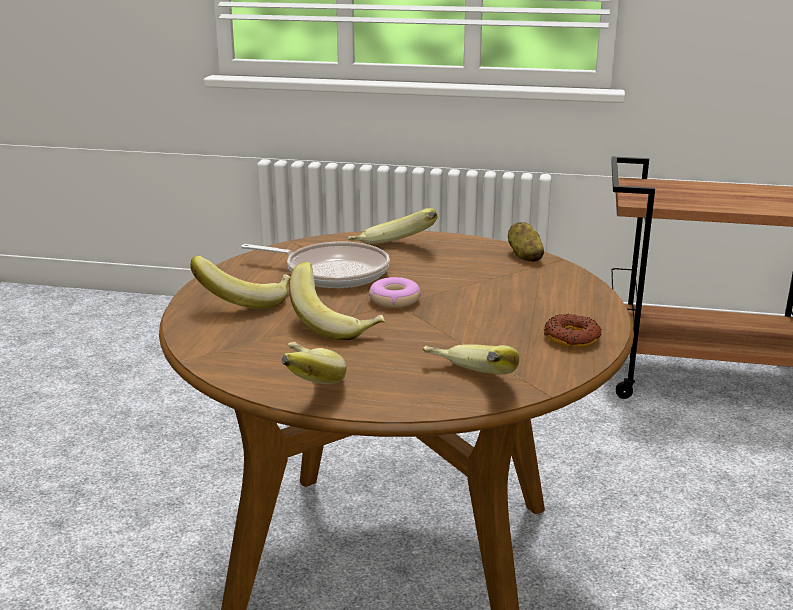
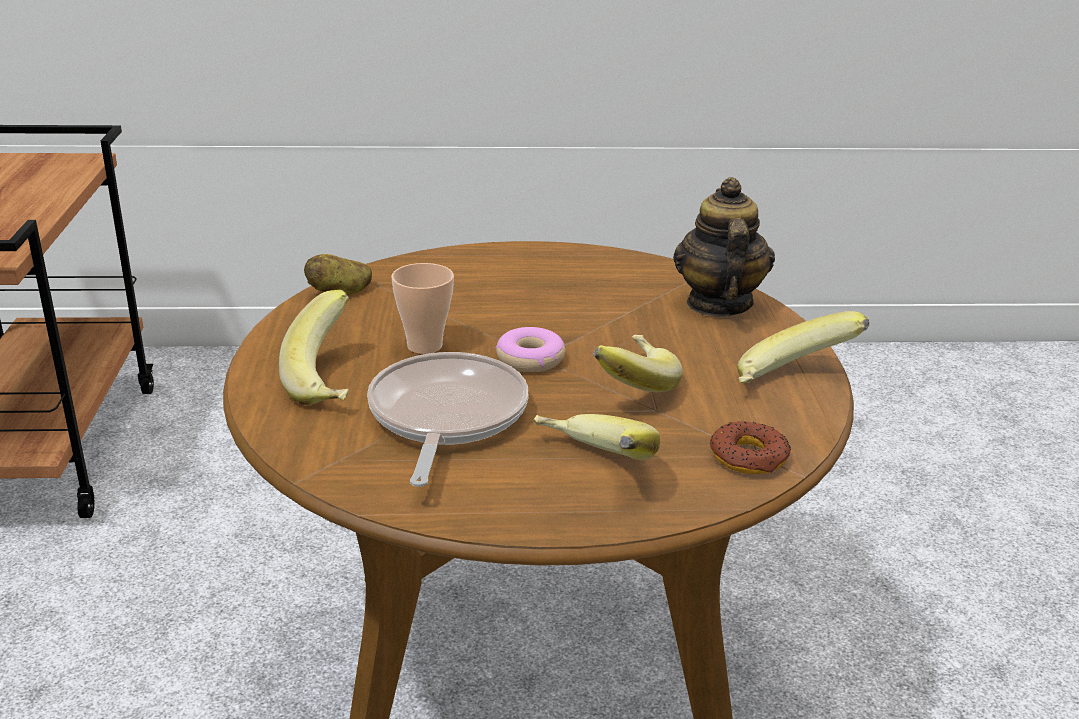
camera: 105 degrees left, 5 degrees up
banana [423,344,519,375] -> teapot [673,177,775,316]
donut [544,314,602,347] -> donut moved to [710,421,791,474]
none -> cup [391,263,454,354]

